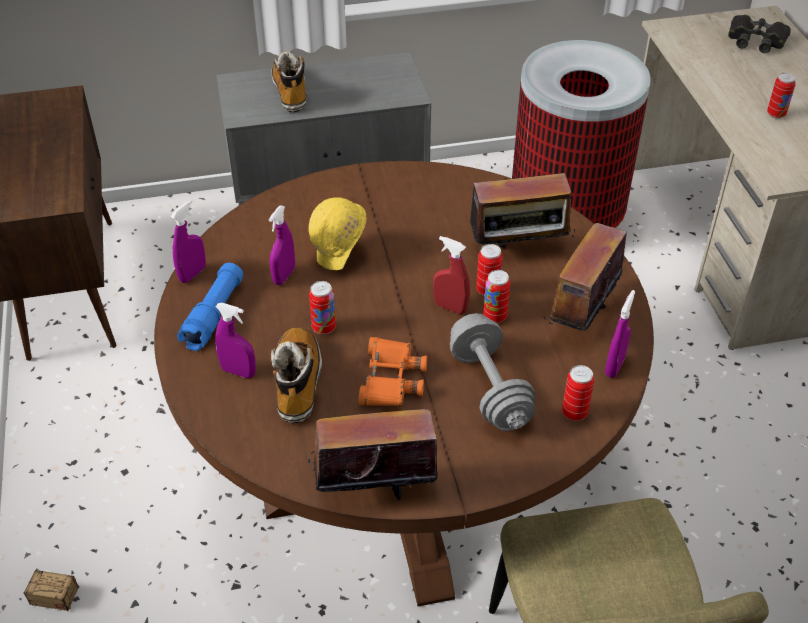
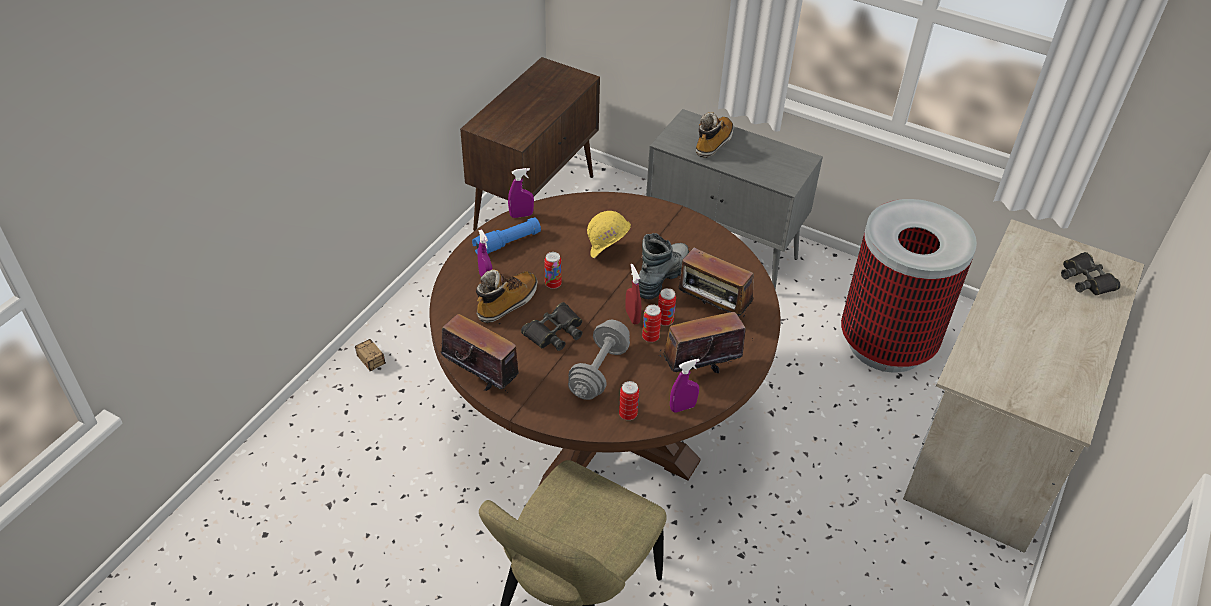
camera: 40 degrees right, 0 degrees up
purple spray bottle [269,205,295,285] -> none
orange binoculars [358,337,427,406] -> black binoculars [521,302,583,351]
can [767,73,796,119] -> none
none -> boot [638,233,689,300]

